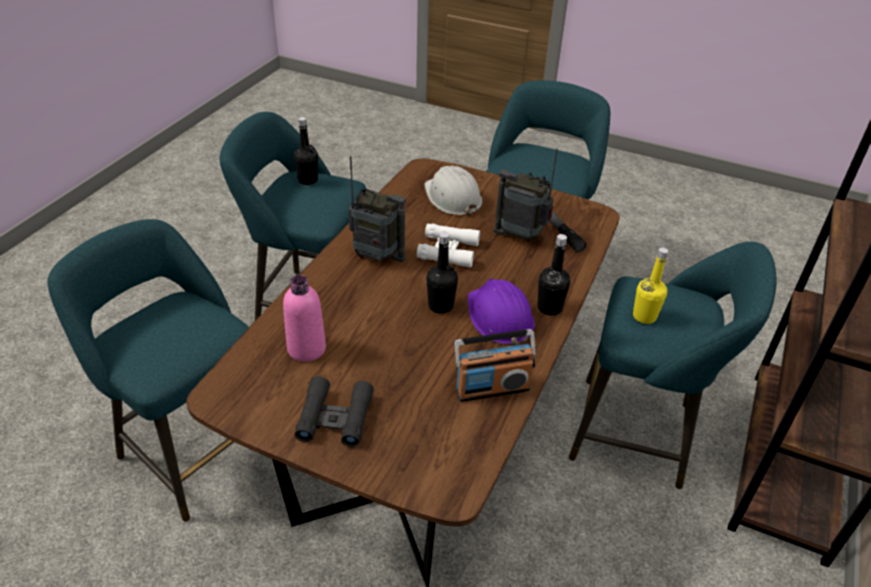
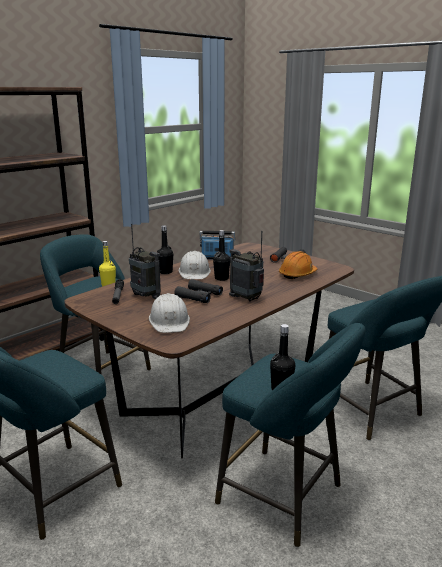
camera: 160 degrees left, 20 degrees down
pink bottle [283,275,326,362] -> orange hard hat [279,251,317,279]
white binoculars [417,224,480,268] -> black binoculars [175,279,223,303]
purple hard hat [468,279,535,346] -> white hard hat [179,251,211,279]

